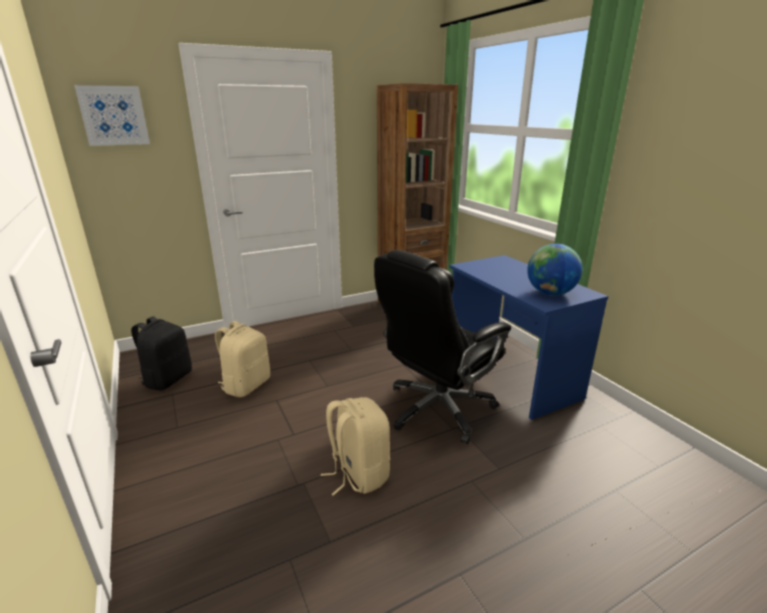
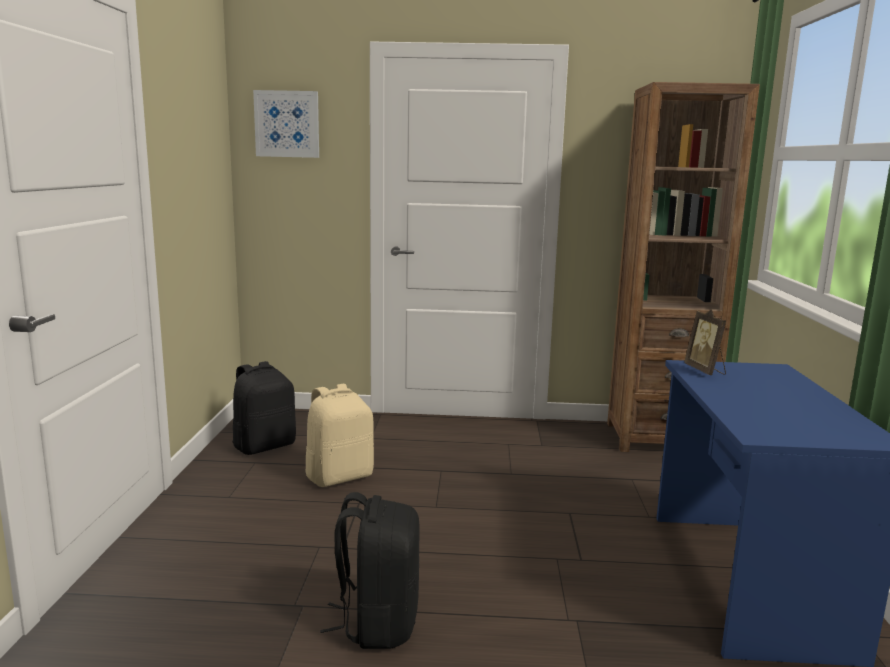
camera: 30 degrees right, 10 degrees down
beige backpack [321,397,390,495] -> black backpack [320,492,420,649]
black office chair [374,250,511,444] -> none
globe [527,244,582,296] -> none
none -> picture frame [684,309,726,375]

